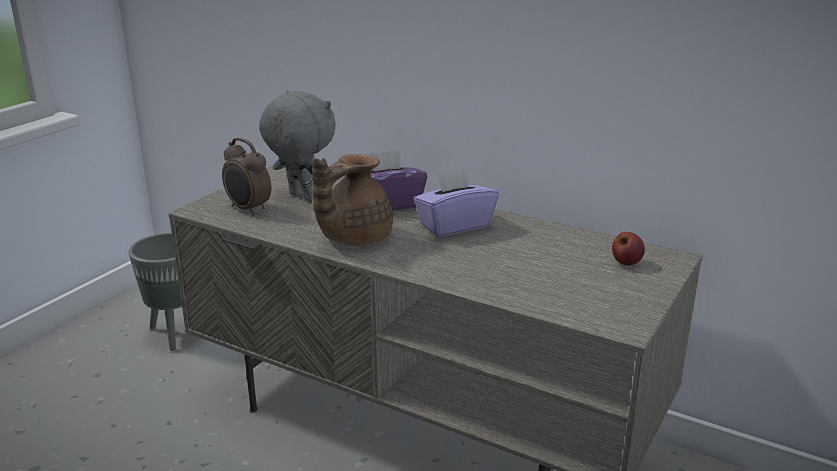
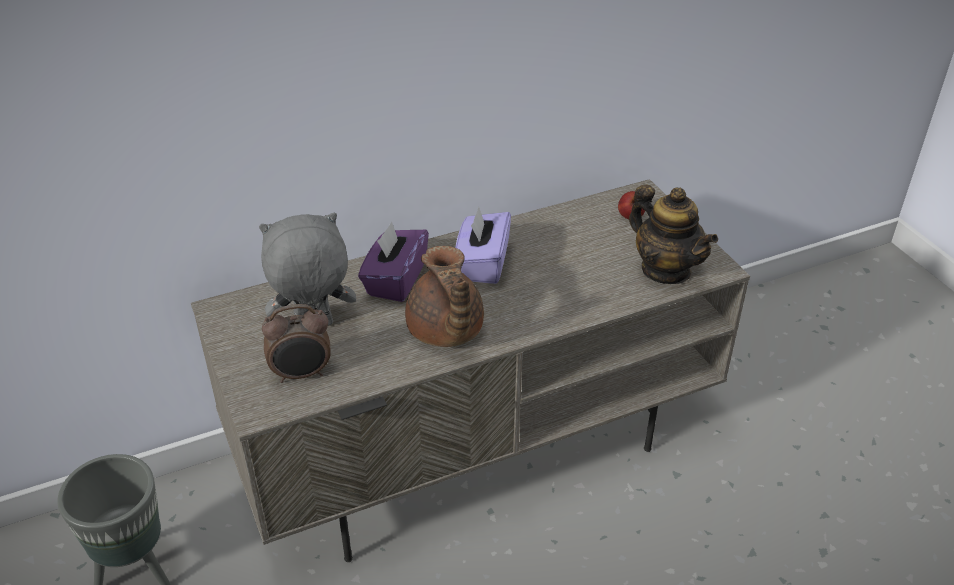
camera: 55 degrees left, 15 degrees up
none -> teapot [629,184,718,284]

